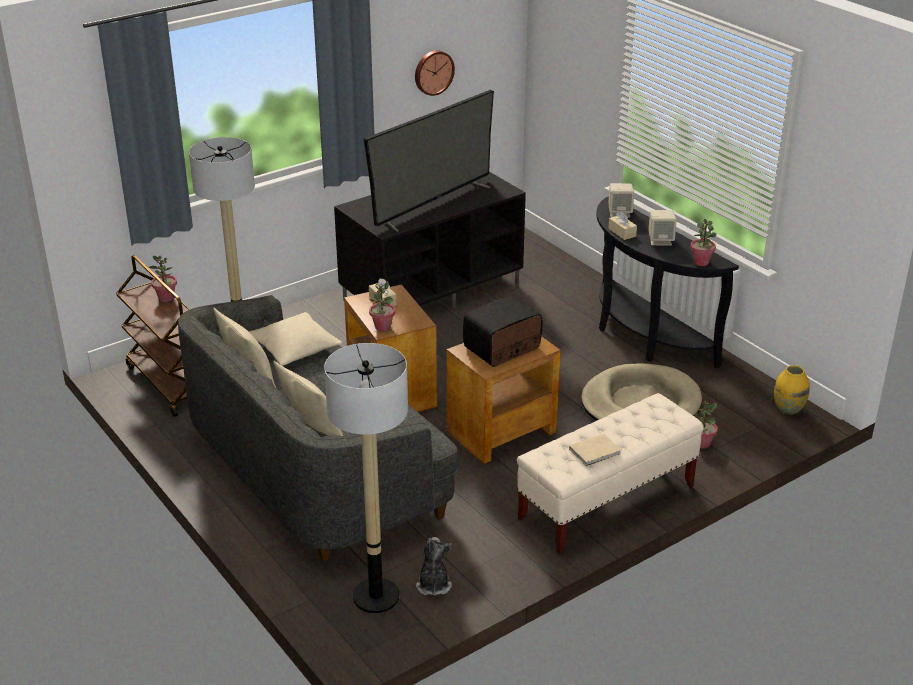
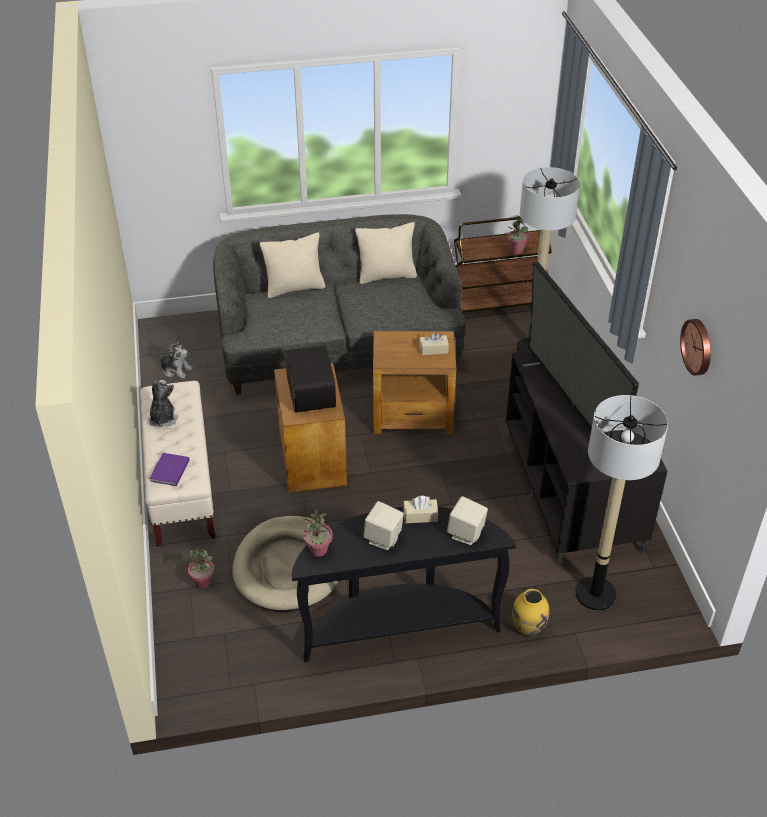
camera: 115 degrees right, 10 degrees up
beige pillow [248,312,342,366] -> none
floor lamp [324,343,408,613] -> floor lamp moved to [576,395,668,611]
potted plant [369,282,395,331] -> none
beige book [569,433,621,467] -> plush toy [149,380,178,427]
yellow vase [774,365,810,415] -> yellow vase moved to [512,589,549,636]
none -> purple book [149,453,189,486]

